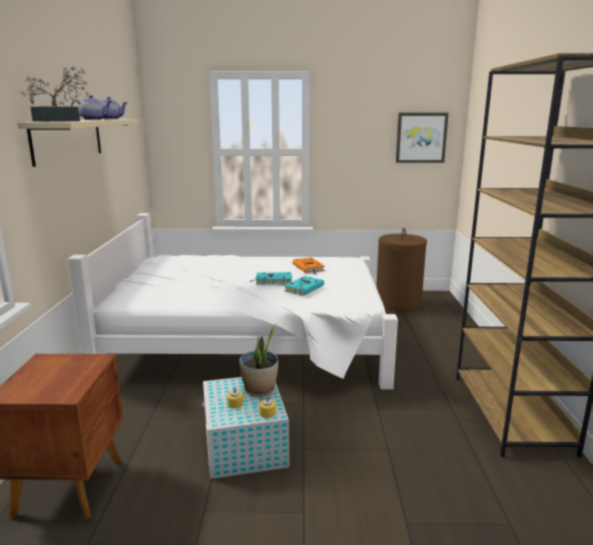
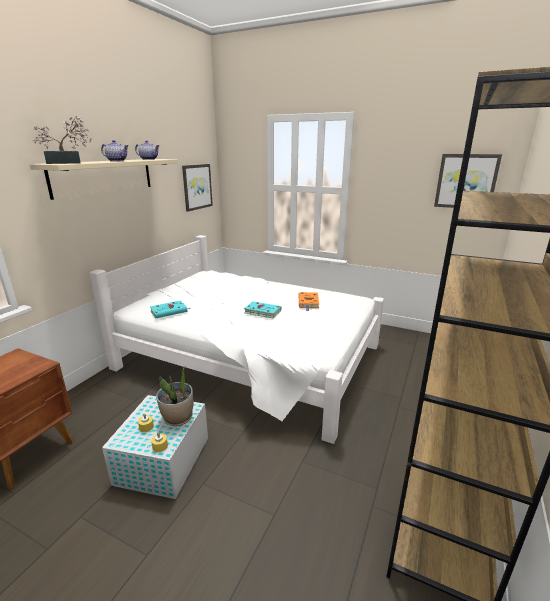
camera: 25 degrees right, 5 degrees up
turquoise book [284,276,324,296] -> turquoise book moved to [150,300,191,319]
brown laundry basket [376,228,427,311] -> none
none -> picture [182,164,213,212]

